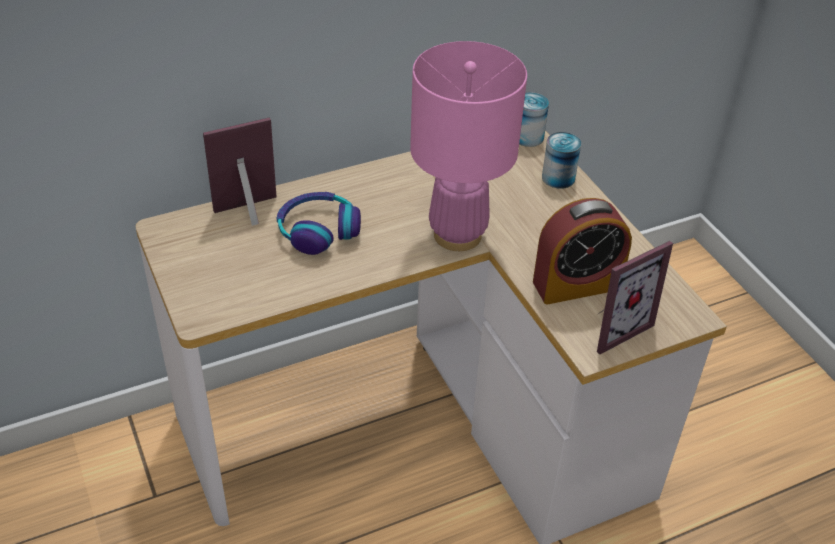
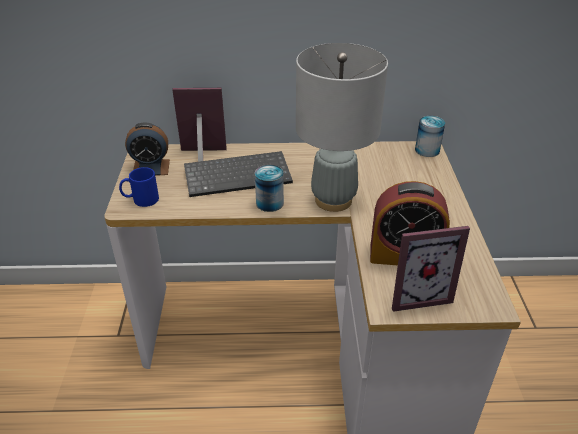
camera: 25 degrees right, 5 degrees down
headphones [277,192,361,255] -> keyboard [184,151,293,197]
pink table lamp [410,41,527,251] -> grey table lamp [296,43,388,212]
can [542,132,581,189] -> can moved to [255,165,284,212]
none -> blue mug [119,167,159,207]
none -> alarm clock [125,123,170,176]

